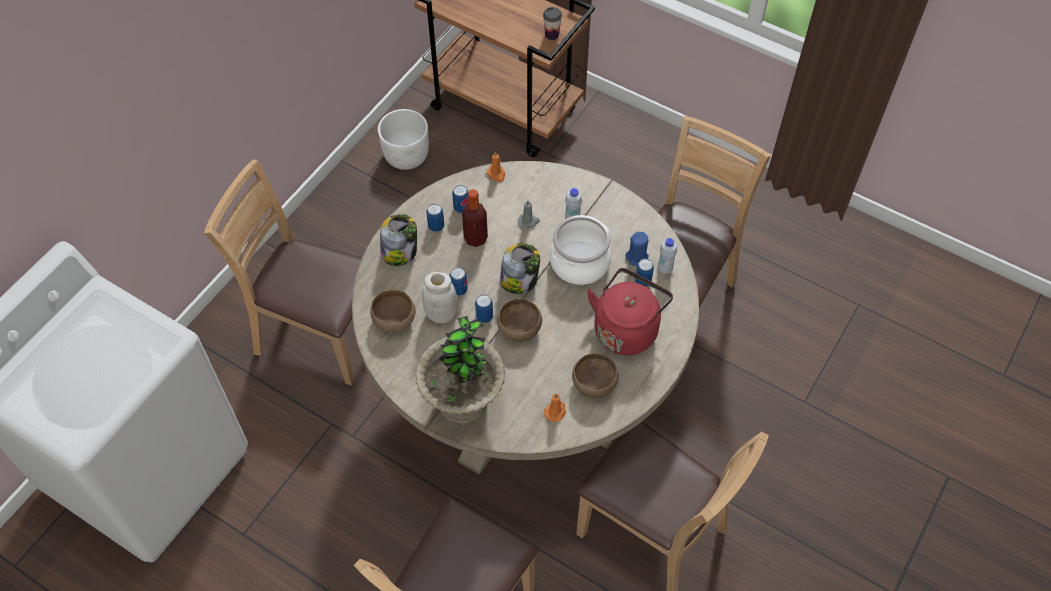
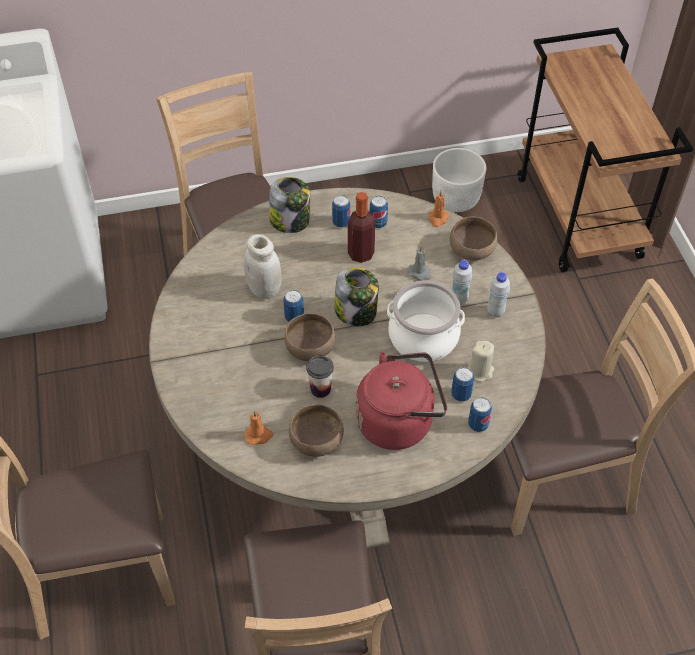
camera: 45 degrees right, 5 degrees down
brown bowl [370,289,416,333] -> brown bowl moved to [450,217,497,260]
potted plant [415,316,505,423] -> none
can [450,267,468,296] -> can moved to [468,397,492,432]
cup [543,7,562,40] -> cup moved to [306,355,334,398]
blue candle [626,232,649,266] -> beige candle [468,341,494,382]
white bottle [658,238,677,274] -> white bottle moved to [487,272,510,317]

